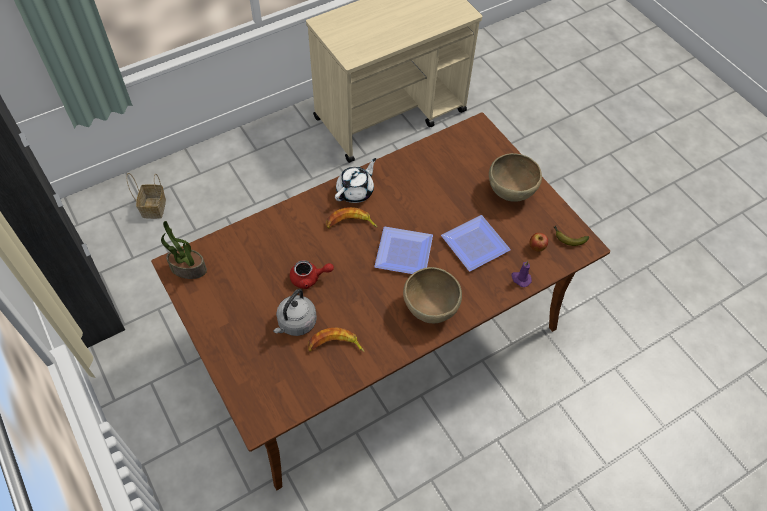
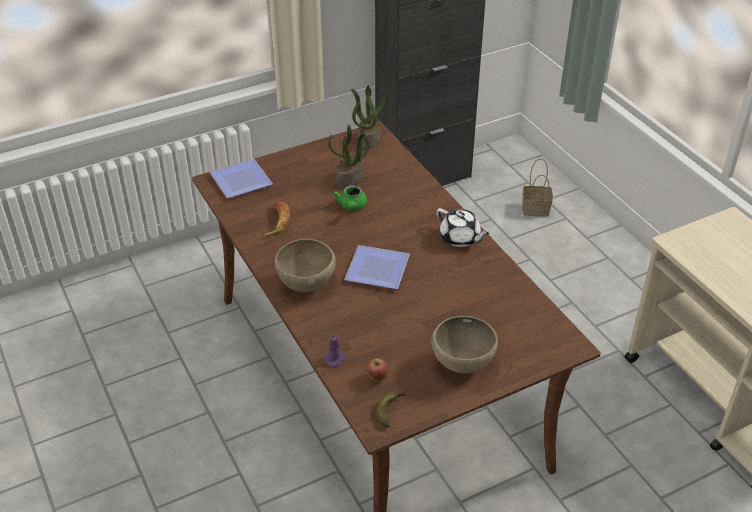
camera: 95 degrees right, 15 degrees down
grey kettle [273,289,317,336] -> none
red teapot [290,260,334,289] -> green teapot [332,185,367,210]
banana [326,207,377,229] -> none
plate [441,215,511,271] -> plate moved to [209,159,273,198]
none -> potted plant [328,125,369,188]

